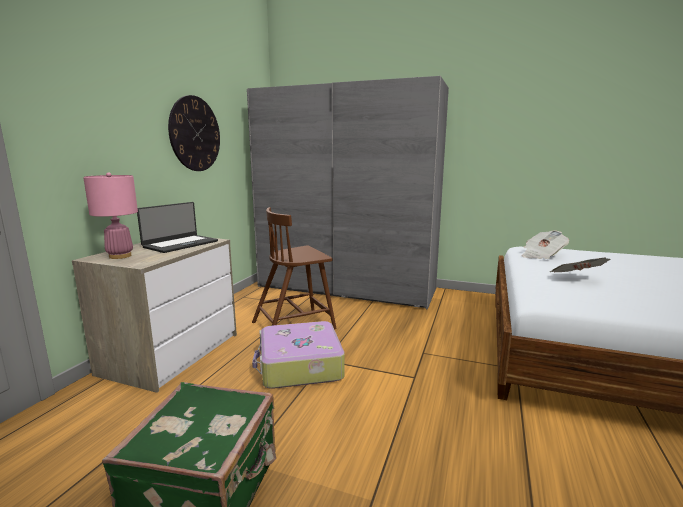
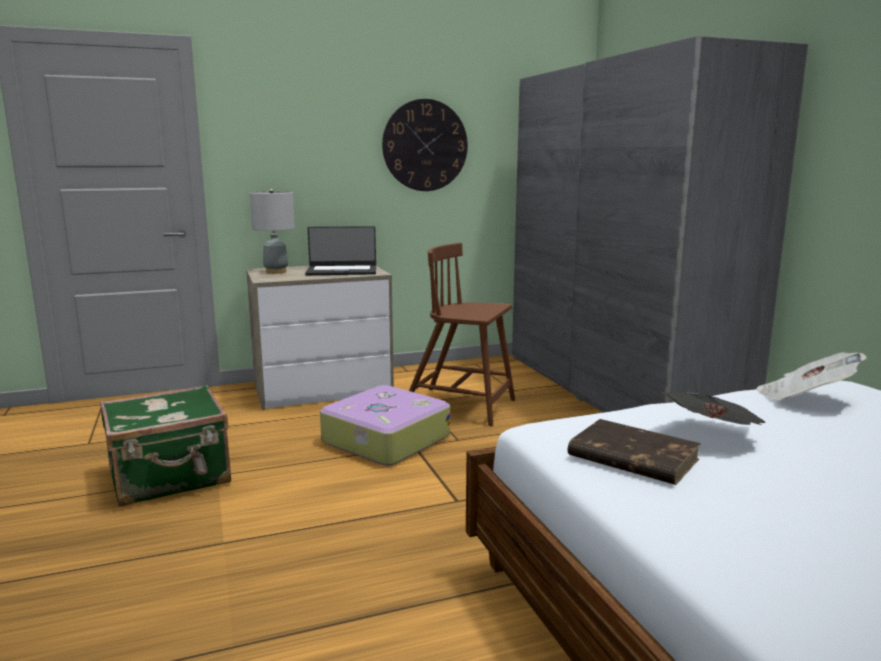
camera: 50 degrees right, 0 degrees up
pink table lamp [83,172,138,259] -> grey table lamp [250,189,295,274]
none -> brown book [568,419,701,485]

